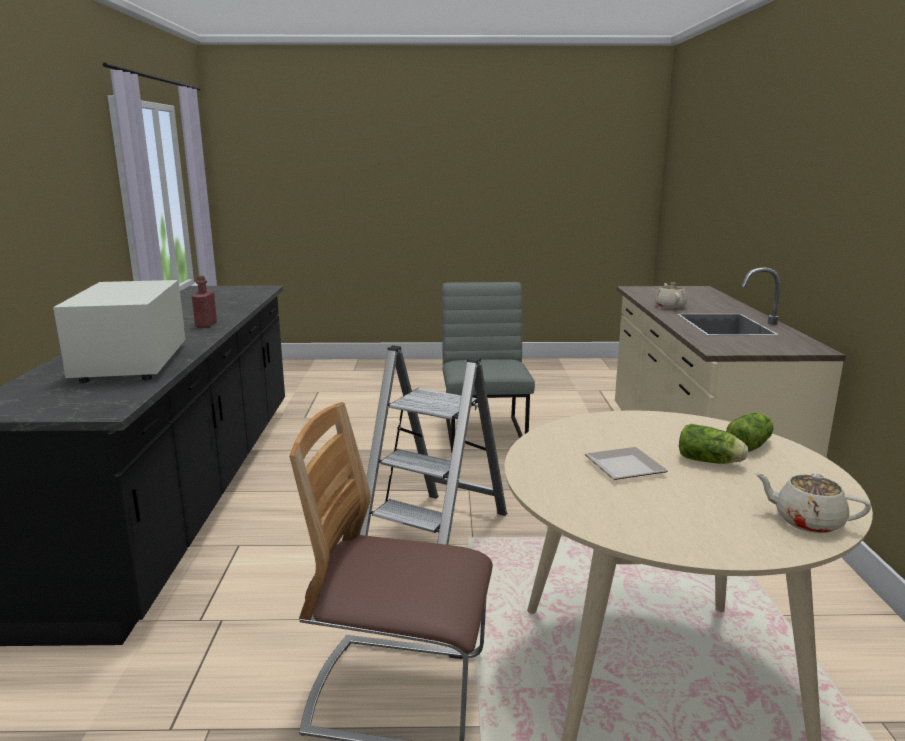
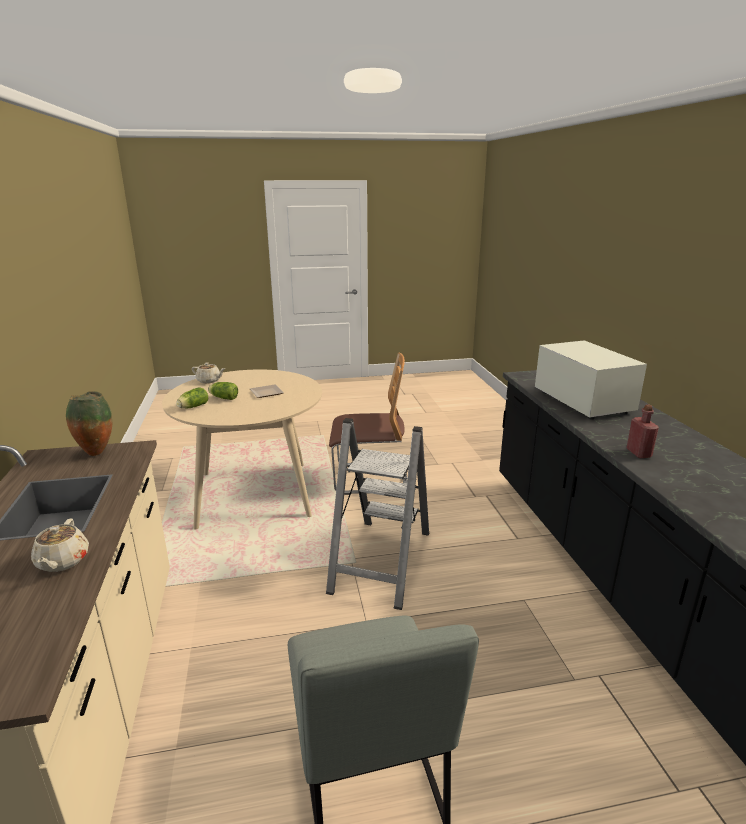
camera: 170 degrees right, 5 degrees up
none -> vase [66,391,112,456]

